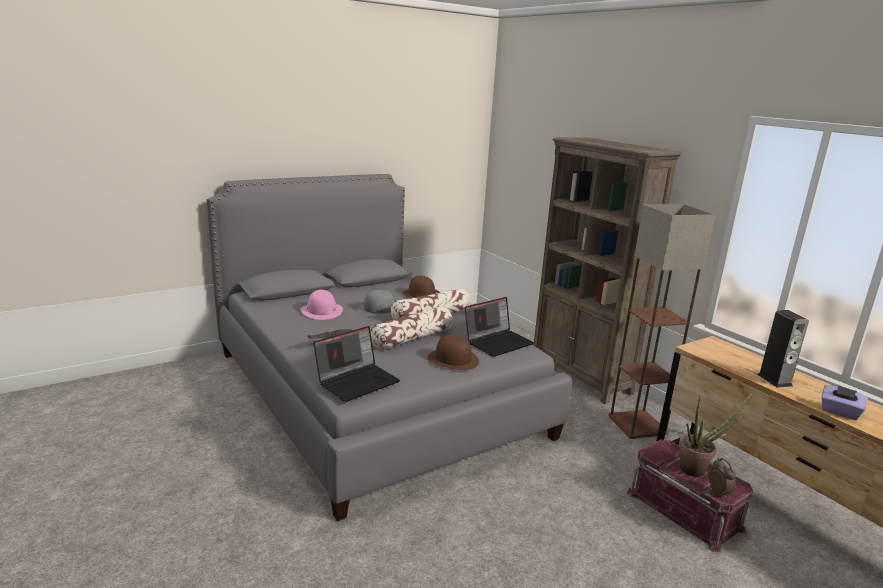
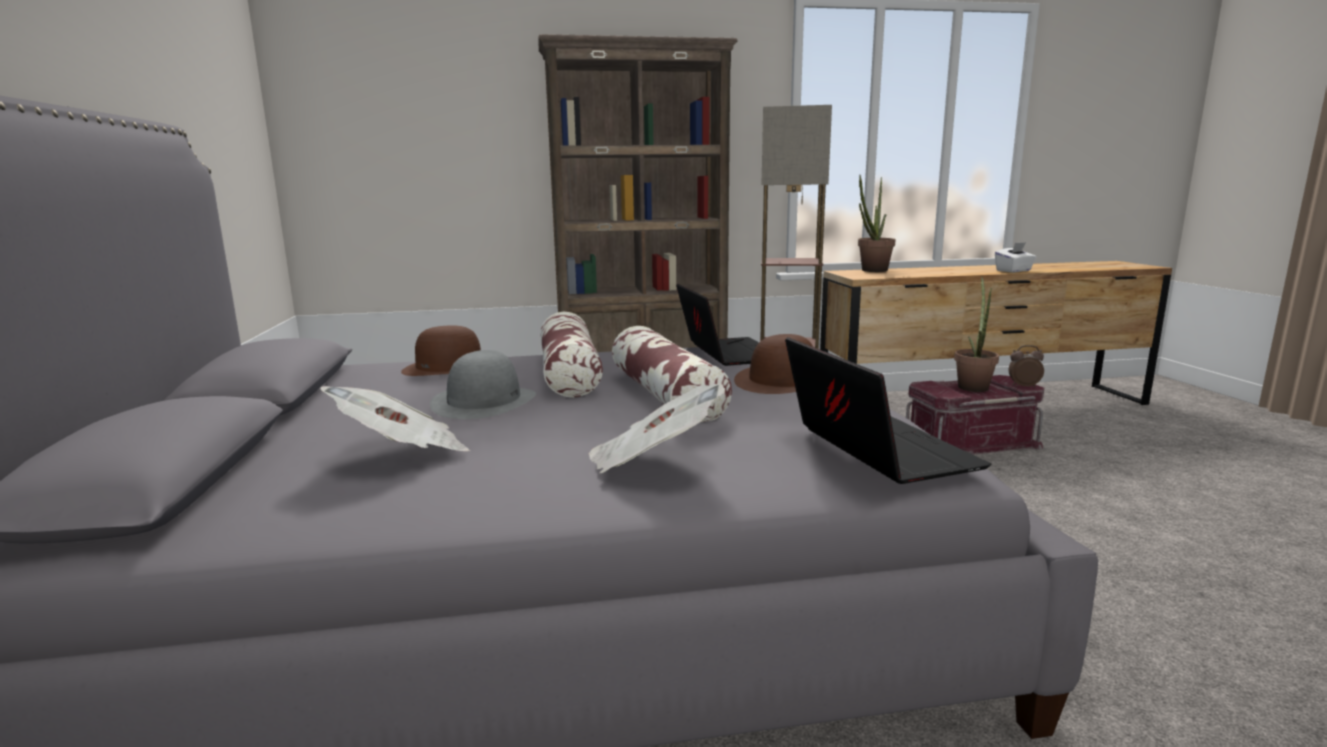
camera: 65 degrees left, 5 degrees down
pink hat [301,290,343,320] -> newspaper [320,386,470,451]
speaker [757,310,809,388] -> none
purple tissue box [822,385,868,420] -> white tissue box [995,242,1036,272]
none -> potted plant [858,175,896,272]

